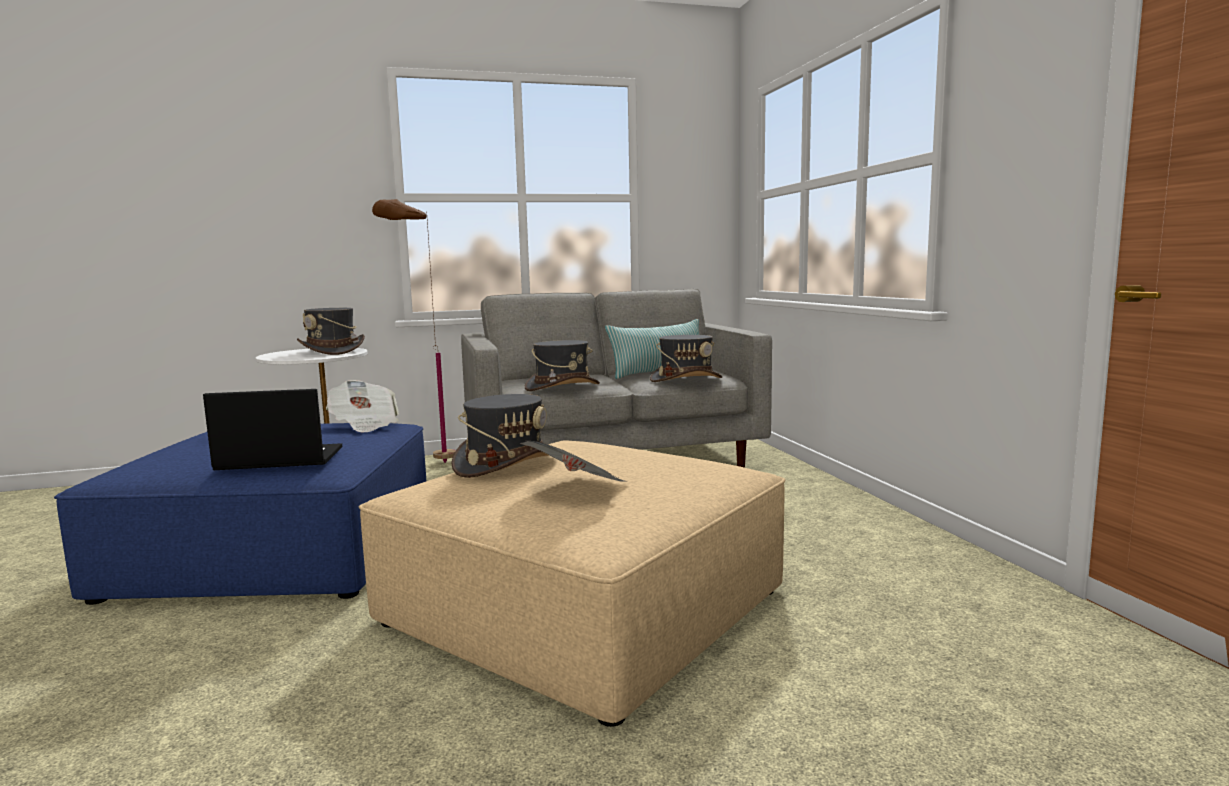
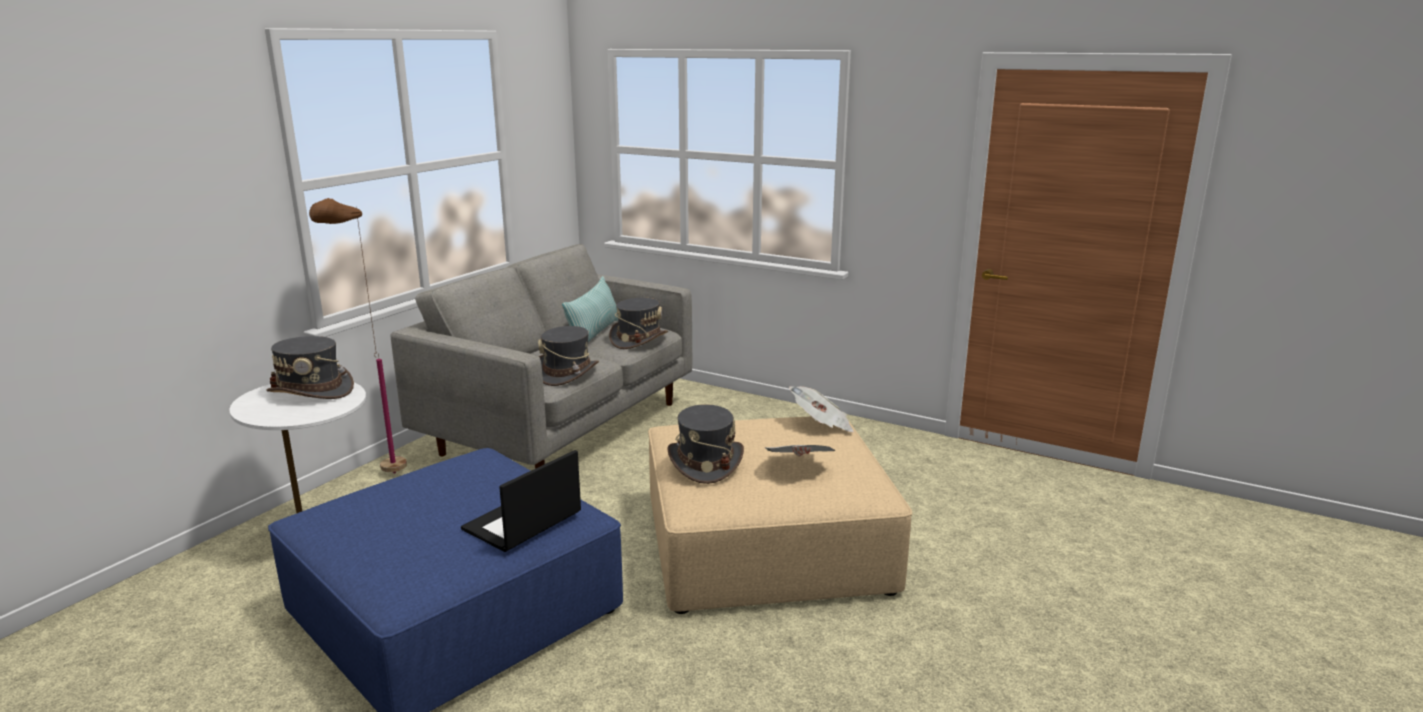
camera: 45 degrees left, 10 degrees up
newspaper [326,380,399,433] -> newspaper moved to [789,386,854,432]

